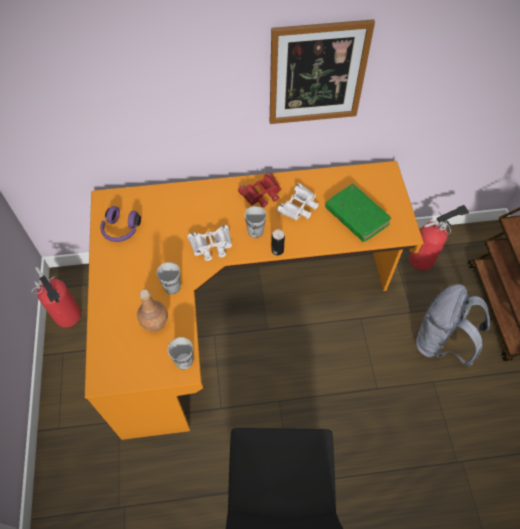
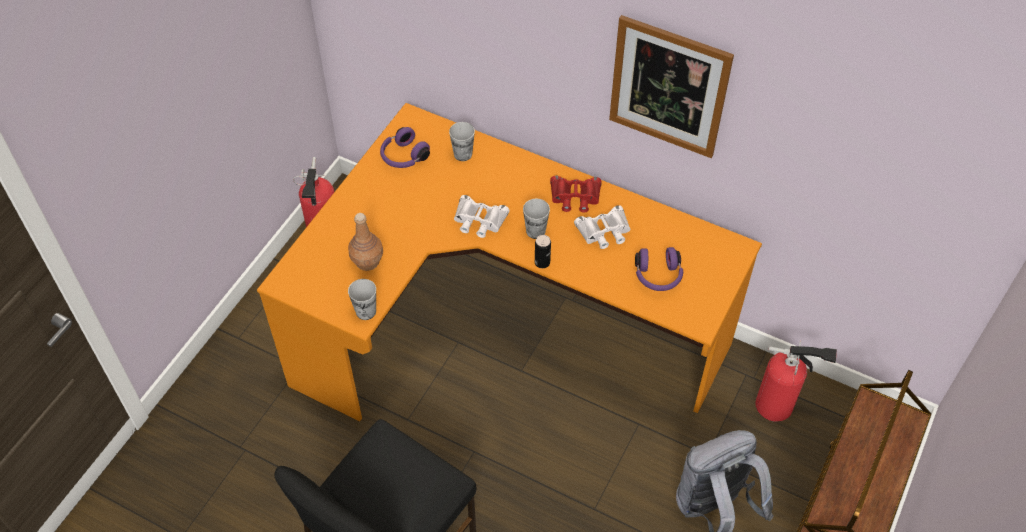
camera: 35 degrees right, 5 degrees down
cup [157,262,181,294] -> cup moved to [449,122,475,161]
green book [325,184,391,242] -> purple headphones [635,247,683,291]

